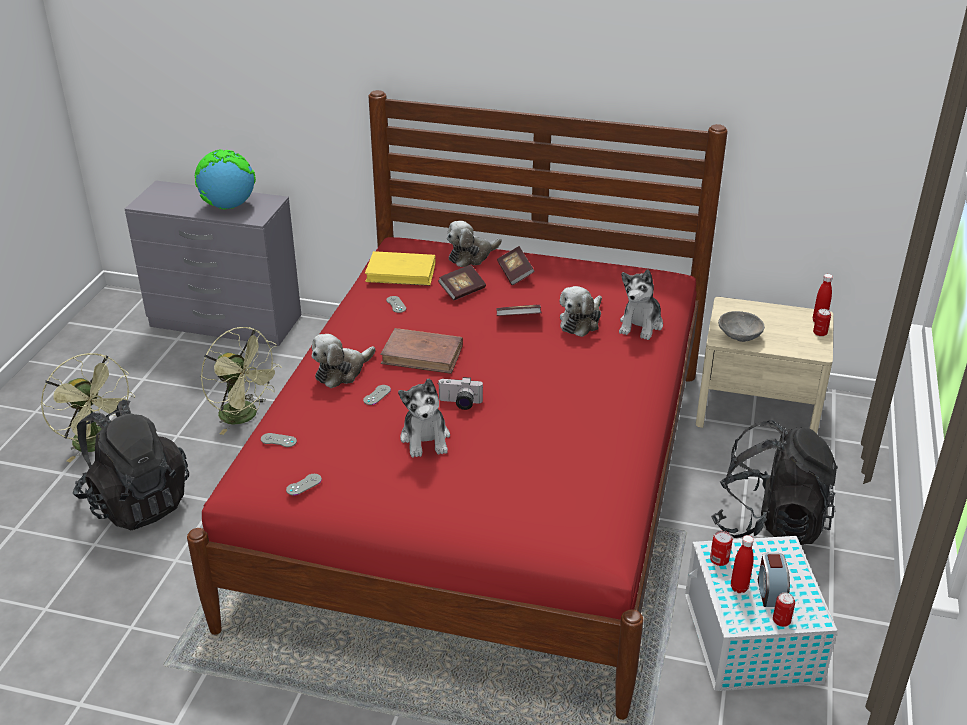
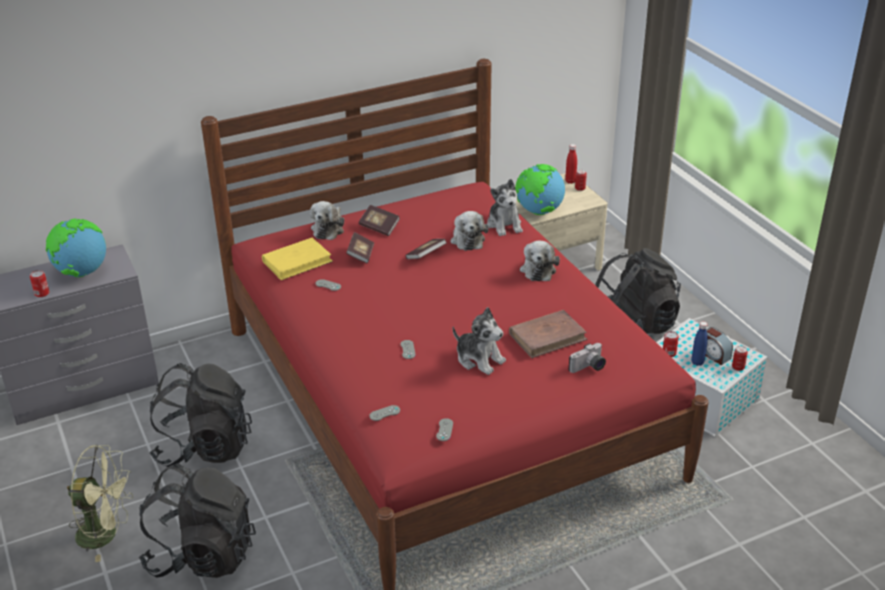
camera: 40 degrees left, 0 degrees up
green fan [201,327,282,435] -> black backpack [149,363,252,467]
plush toy [312,334,375,388] -> plush toy moved to [520,241,560,281]
brown book [380,328,463,374] -> brown book moved to [509,310,587,358]
camera [438,377,484,410] -> camera moved to [569,343,606,373]
grey bowl [718,311,765,342] -> globe [515,164,565,215]
red bottle [731,535,754,593] -> blue bottle [691,321,708,366]
none -> can [30,270,49,297]

